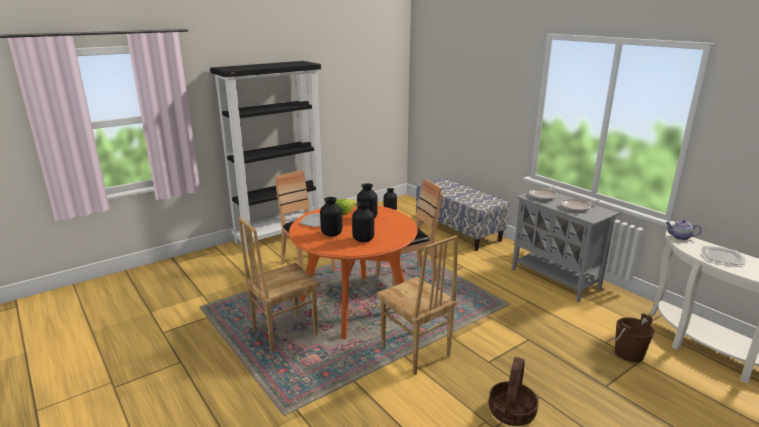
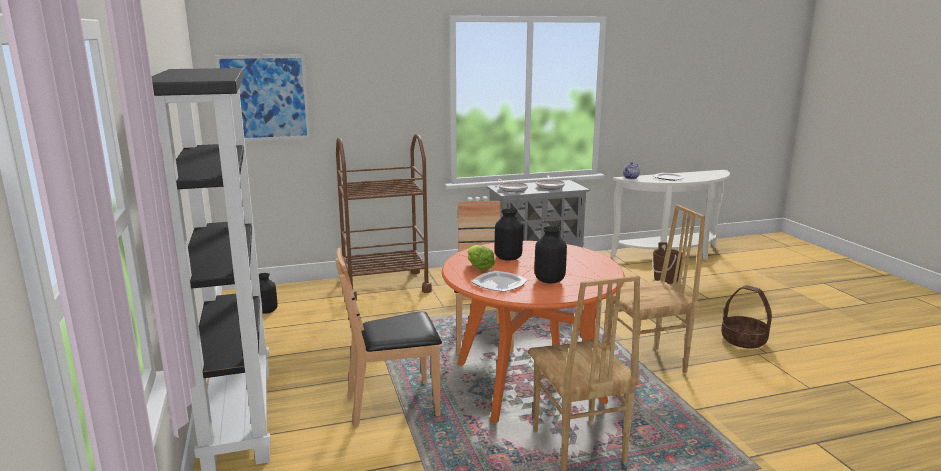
camera: 70 degrees left, 5 degrees down
black vase [352,202,374,242] -> none
bench [416,178,509,251] -> brown cart [336,134,432,300]
none -> picture [215,54,311,141]

